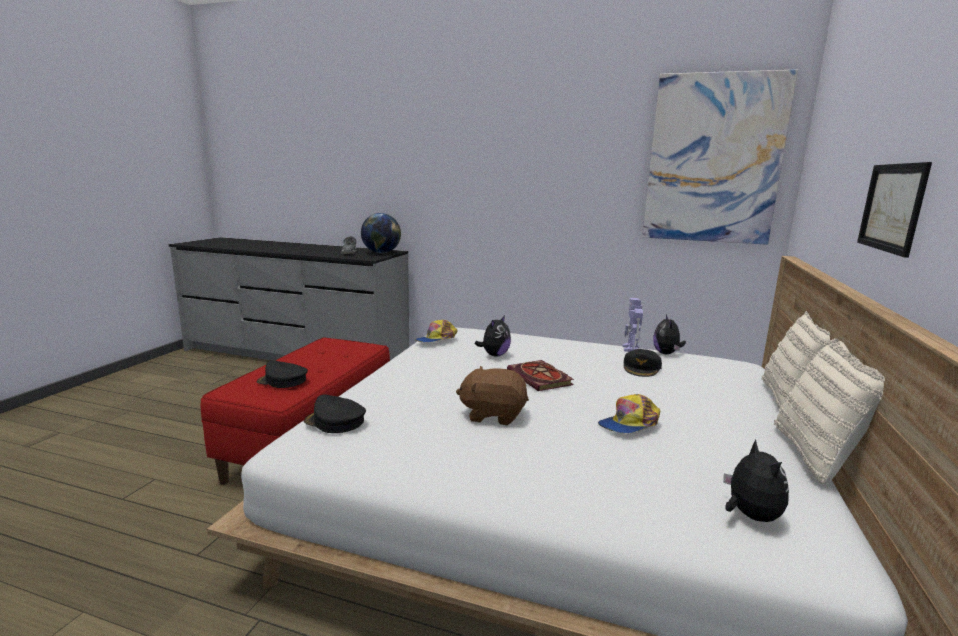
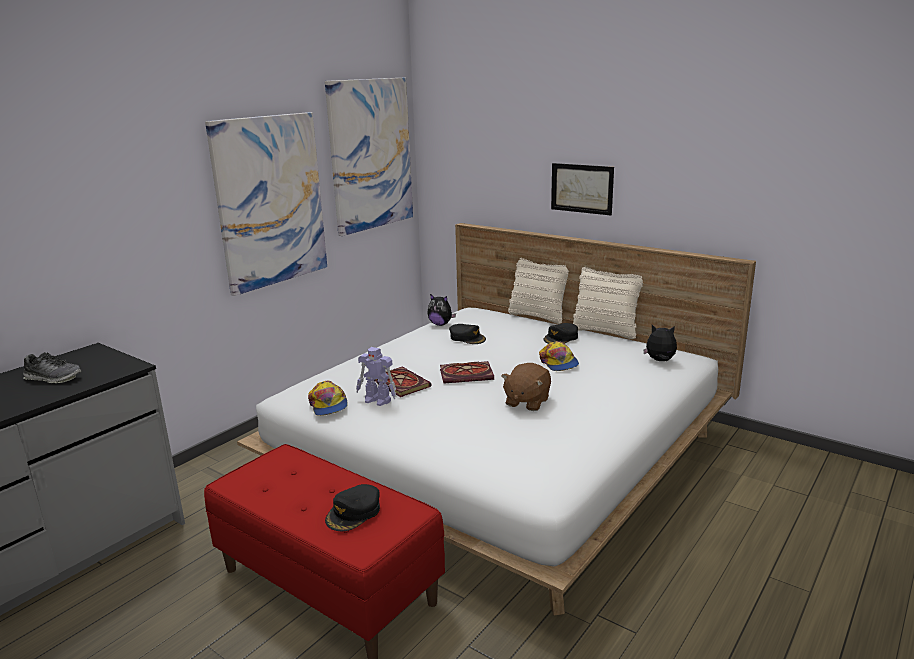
camera: 70 degrees left, 5 degrees up
black cap [304,394,366,433] -> black cap moved to [543,323,578,344]
globe [361,213,401,253] -> none
plush toy [475,315,511,357] -> book [374,366,432,397]
toy robot [622,298,643,352] -> toy robot moved to [356,347,396,406]
none -> picture [205,112,327,296]

